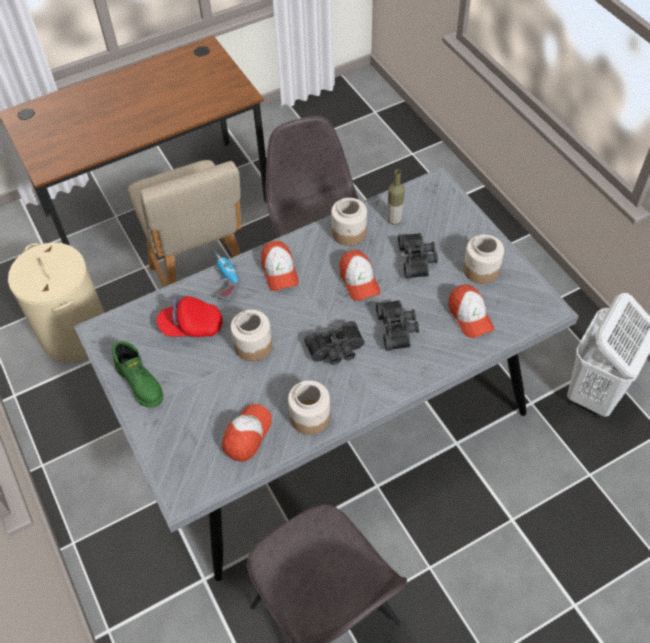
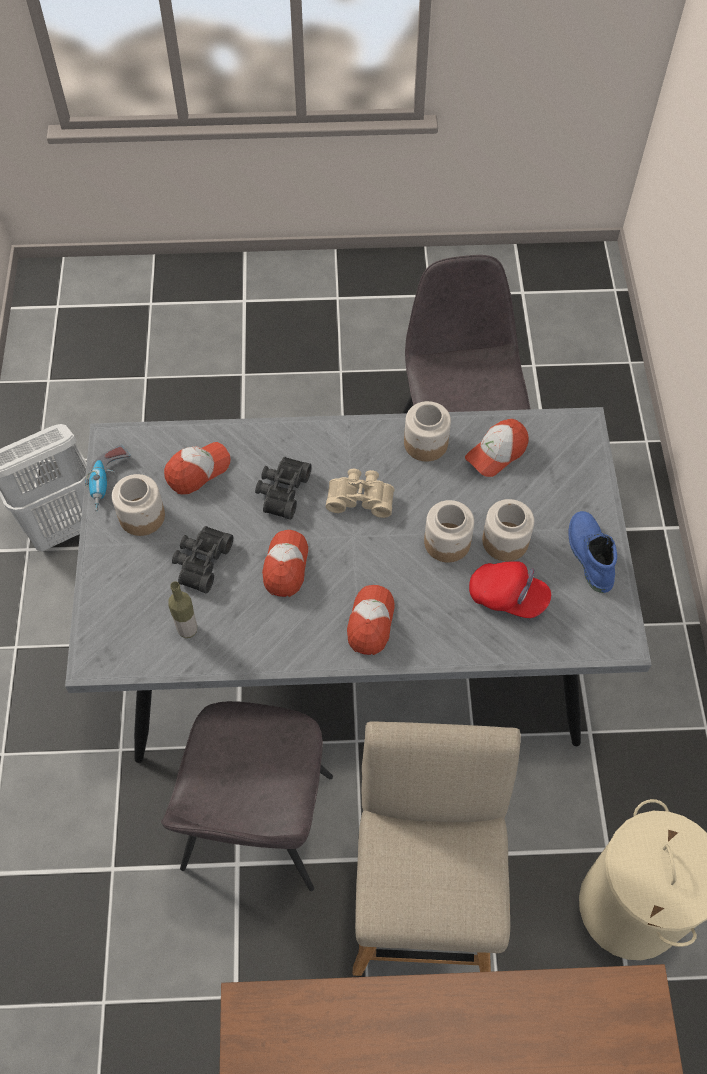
camera: 155 degrees left, 5 degrees up
green boot [112,341,163,408] -> blue boot [568,511,617,593]
power drill [214,251,240,301] -> power drill moved to [85,444,131,512]
black binoculars [304,321,365,365] -> beige binoculars [326,469,394,518]
jar [331,198,367,246] -> jar moved to [482,499,534,561]
cap [448,285,494,338] -> cap turned 45 degrees clockwise [164,442,231,495]

